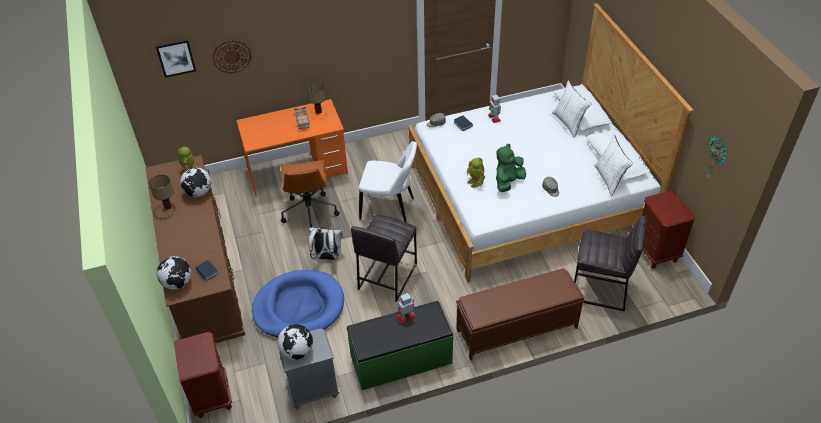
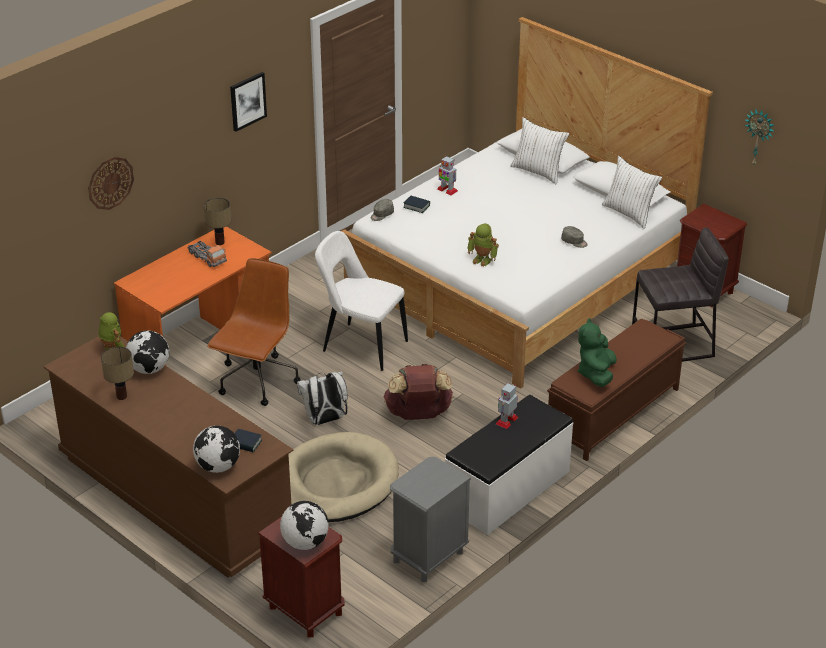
camera: 30 degrees left, 10 degrees down
picture [156,39,196,78] -> picture moved to [230,72,267,132]
blue dog bed [252,270,344,338] -> beige dog bed [288,432,399,522]
globe [278,324,313,360] -> globe moved to [280,501,329,550]
brown office chair [281,160,339,232] -> brown office chair turned 120 degrees counterclockwise [207,258,301,406]
green bench [347,301,454,390] -> white bench [445,395,573,535]
grey stool [351,214,417,302] -> brown backpack [384,364,453,420]
white chair [359,141,417,222] -> white chair turned 135 degrees counterclockwise [315,231,408,371]
green plush toy [496,144,526,192] -> green plush toy moved to [578,318,617,387]

